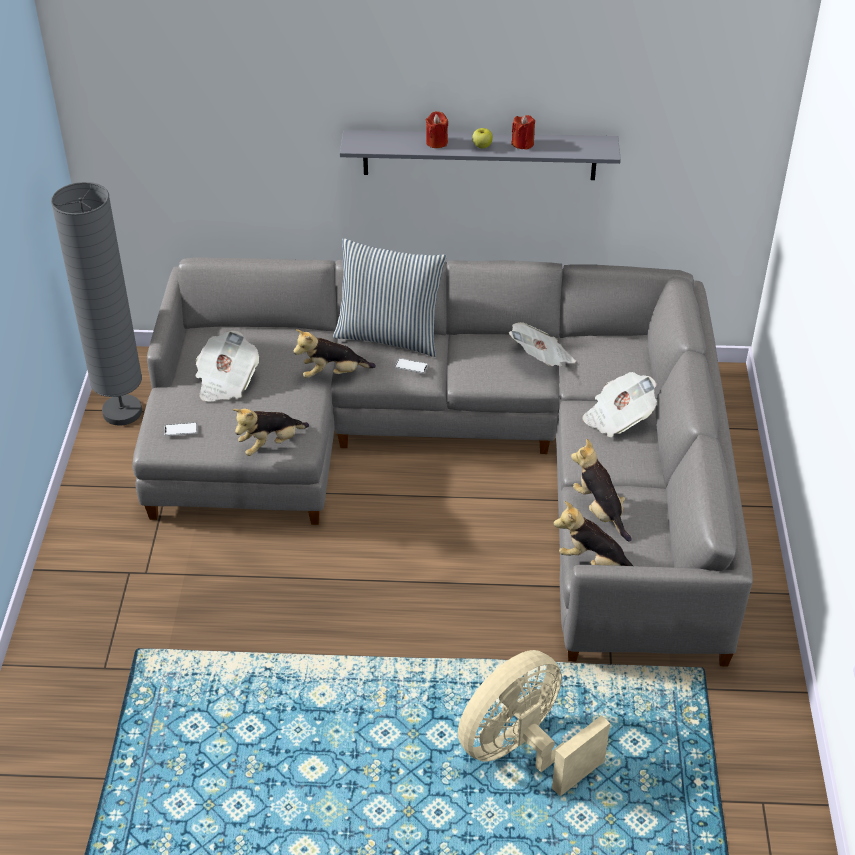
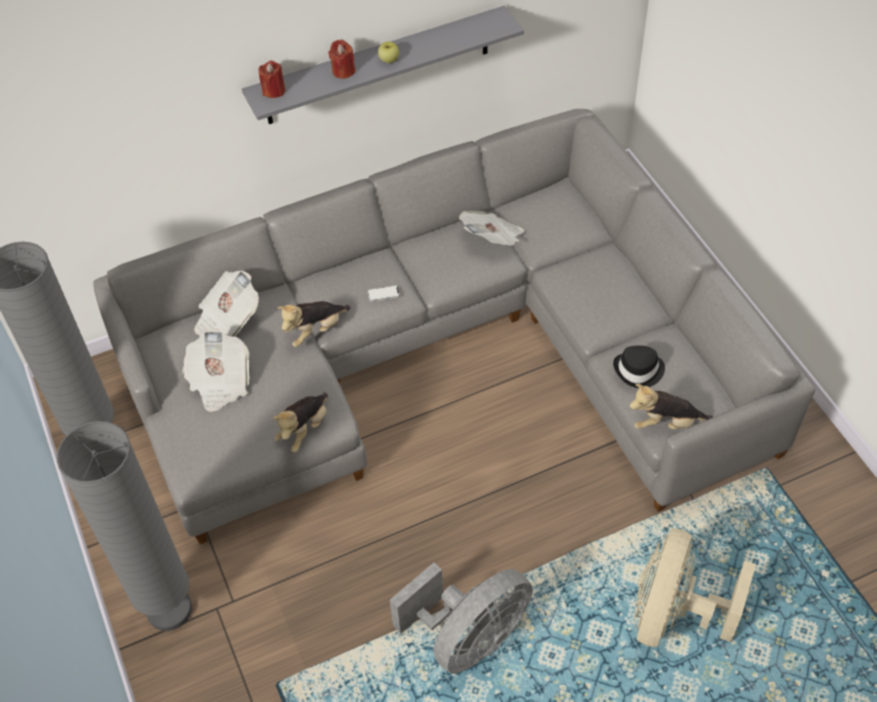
camera: 25 degrees left, 10 degrees up
phone [164,422,198,436] -> none
pillow [333,238,447,357] -> none
red candle [511,115,535,150] -> red candle moved to [258,61,285,98]
plush toy [571,439,632,542] -> black hat [613,346,665,388]
newspaper [582,372,657,438] -> newspaper moved to [194,271,259,336]
none -> grey floor lamp [57,421,192,631]
none -> grey fan [390,563,533,674]

